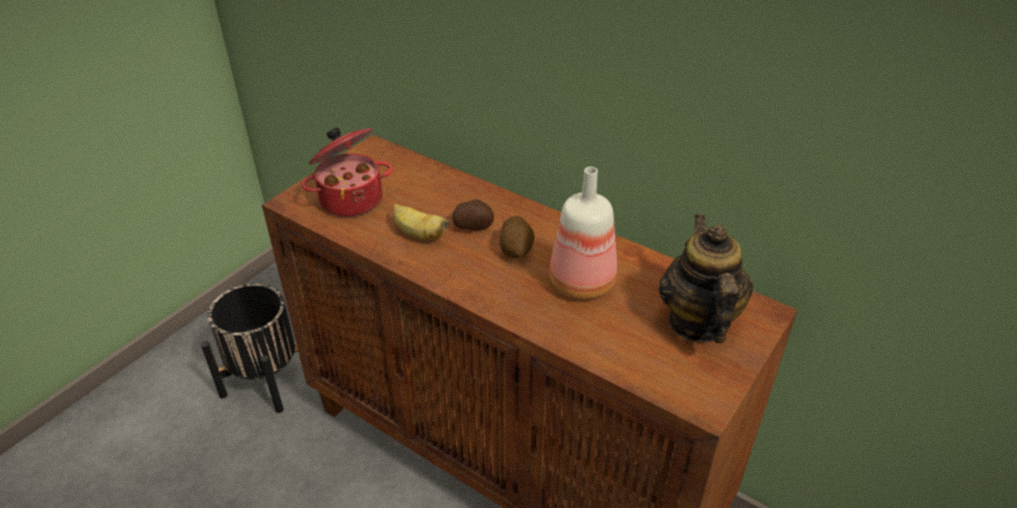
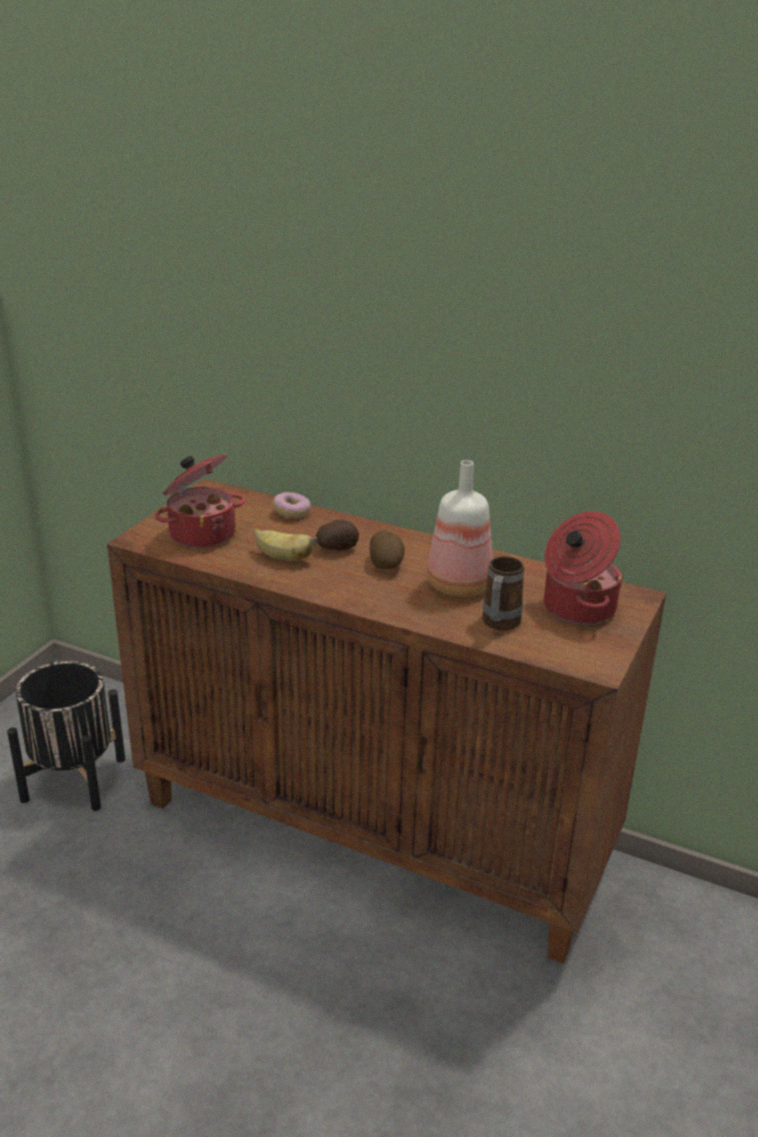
camera: 10 degrees left, 10 degrees down
teapot [659,214,753,343] -> cooking pot [544,511,623,625]
none -> donut [273,492,311,518]
none -> mug [482,556,524,630]

